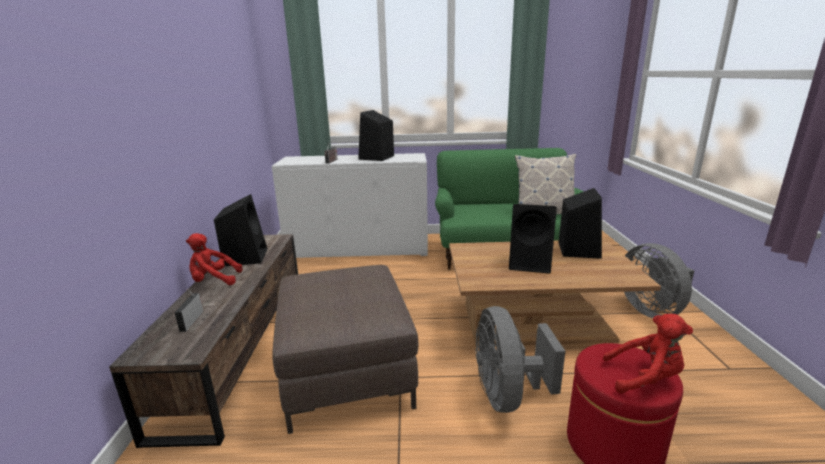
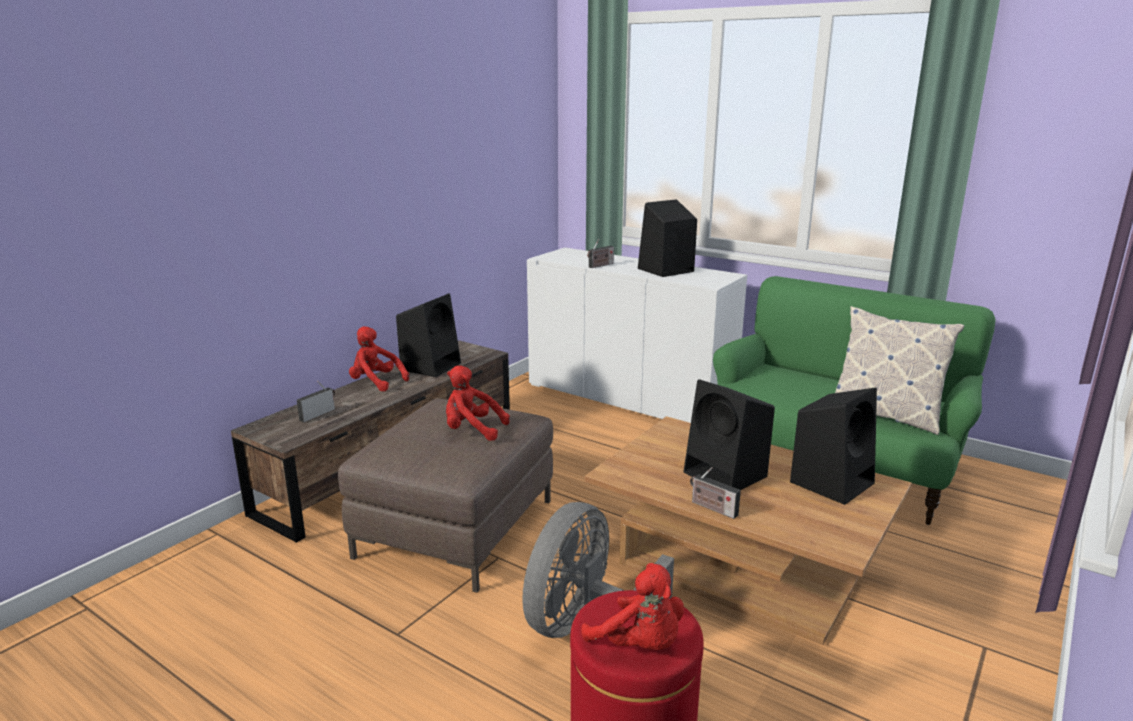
camera: 35 degrees right, 0 degrees up
grey fan [624,243,695,318] -> none
none -> red plush toy [446,366,510,441]
none -> radio [690,467,741,519]

